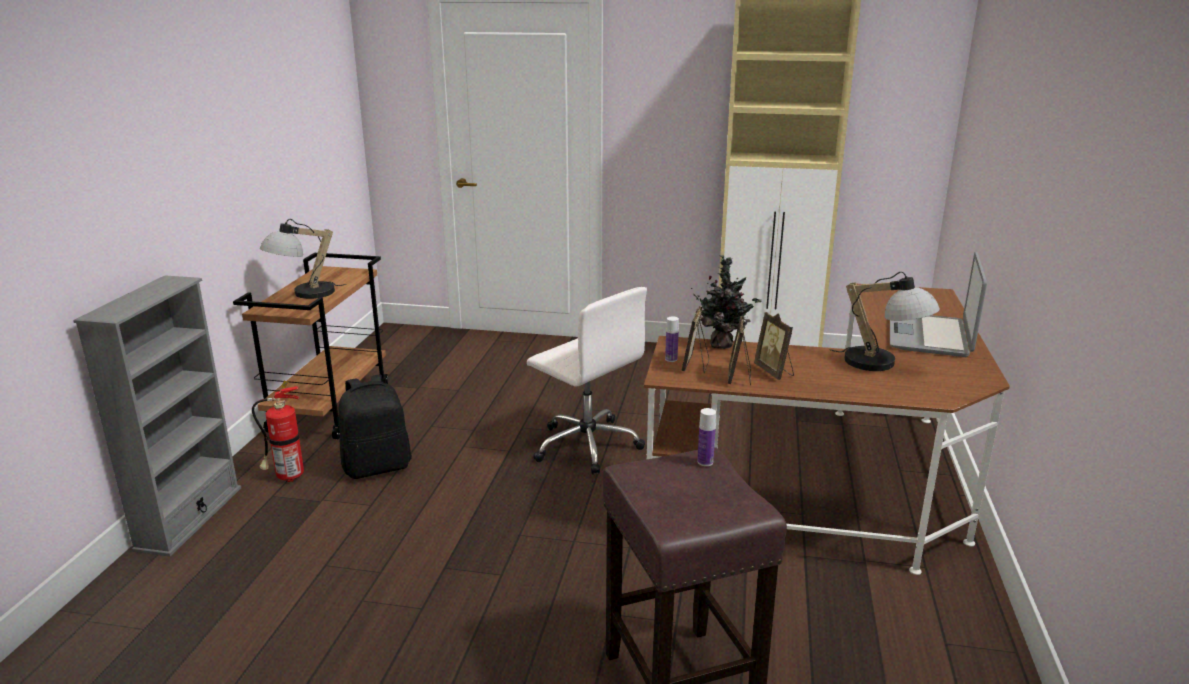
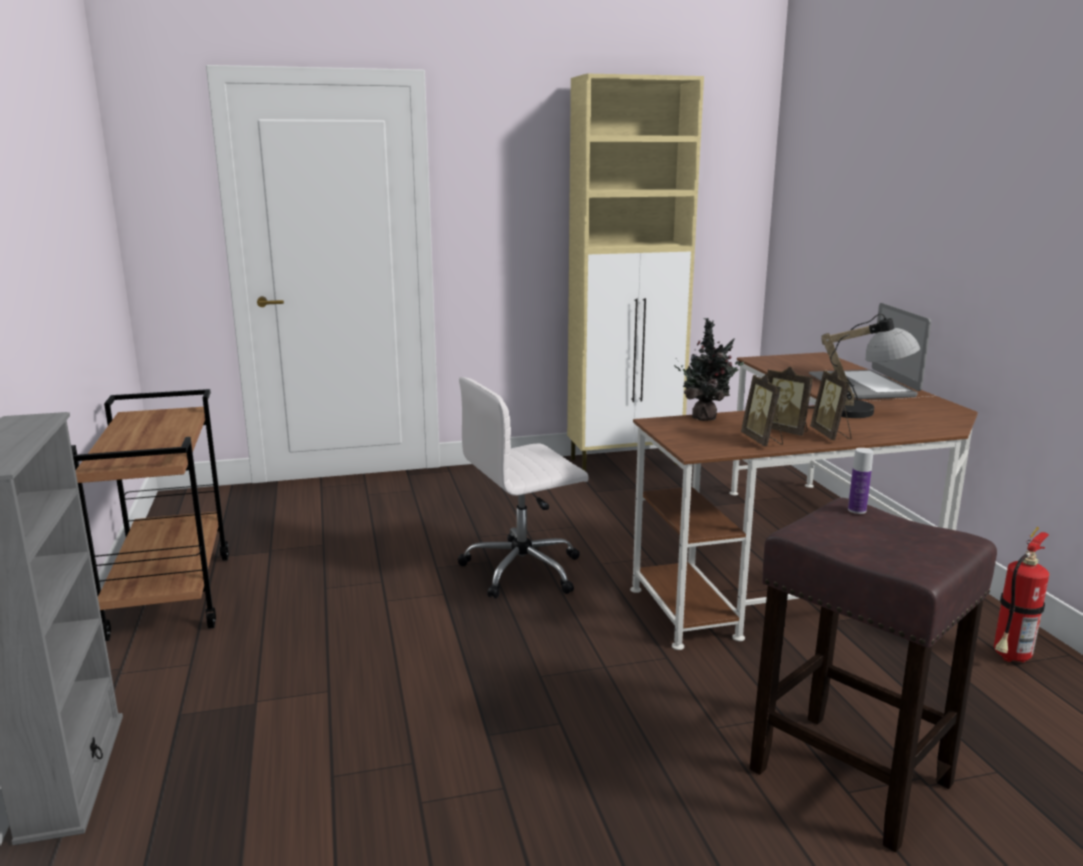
camera: 25 degrees left, 5 degrees down
fire extinguisher [252,381,304,482] -> fire extinguisher moved to [994,527,1049,663]
table lamp [260,219,346,299] -> none
black backpack [338,375,412,479] -> none
white office chair [527,287,647,475] -> white office chair turned 135 degrees clockwise [458,377,589,599]
bottle [665,316,679,362] -> none
picture frame [682,306,709,373] -> picture frame moved to [810,369,851,440]

